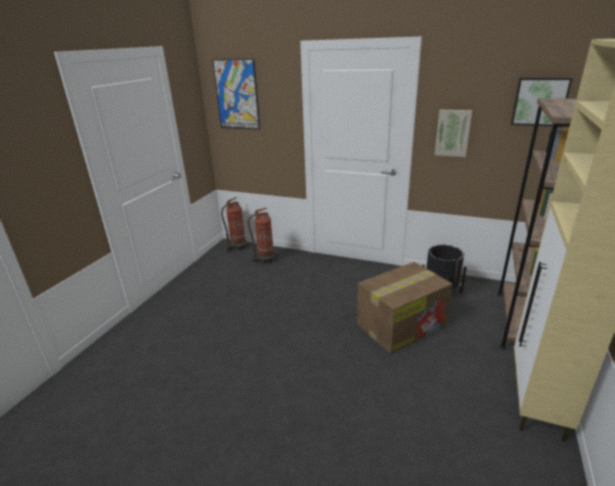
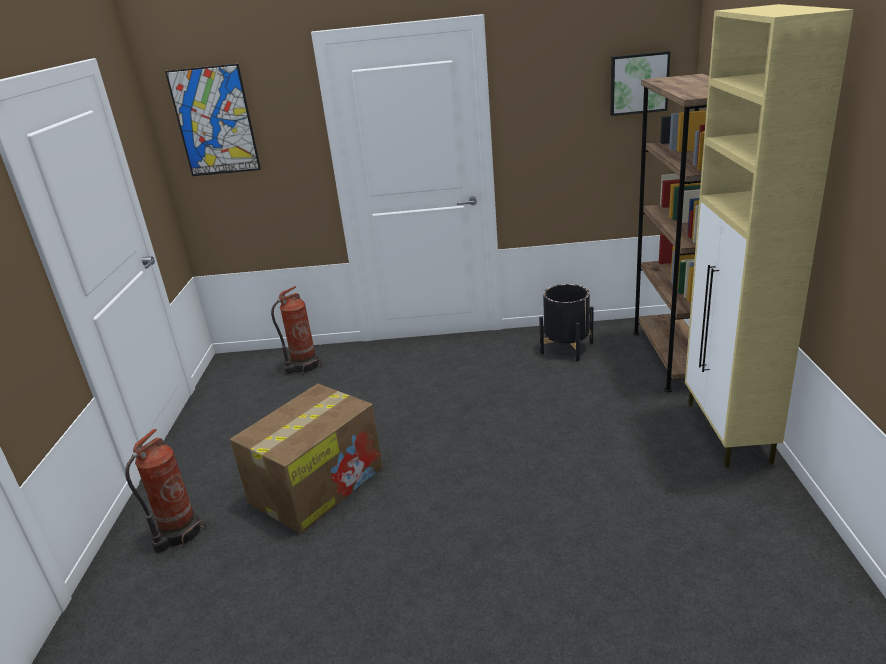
camera: 20 degrees left, 0 degrees up
fire extinguisher [221,197,249,251] -> fire extinguisher moved to [125,429,206,553]
cardboard box [357,262,452,354] -> cardboard box moved to [230,384,383,534]
picture [435,110,472,157] -> none

